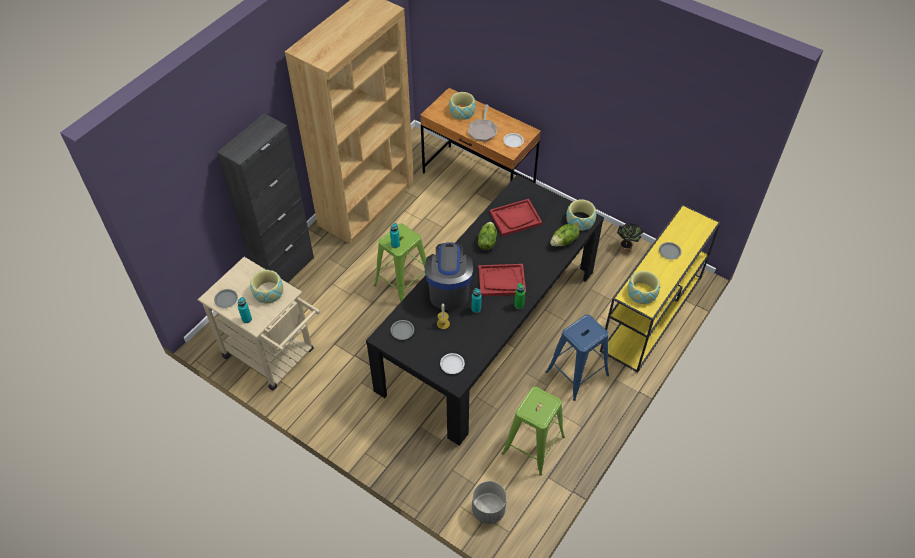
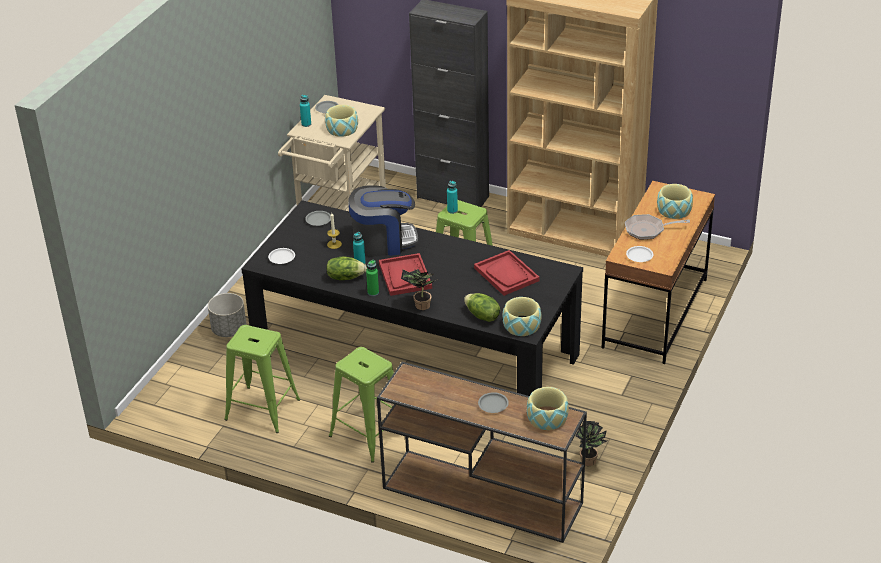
camera: 80 degrees right, 15 degrees down
grey planter [472,481,507,524] -> grey planter moved to [208,293,246,337]
lettuce [478,222,497,250] -> lettuce moved to [326,256,367,280]
blue stool [546,314,609,401] -> green stool [329,347,394,463]
yellow console table [600,204,721,373] -> brown console table [377,362,587,543]
bowl [628,271,660,304] -> bowl moved to [527,387,569,430]
none -> potted plant [401,269,437,310]

